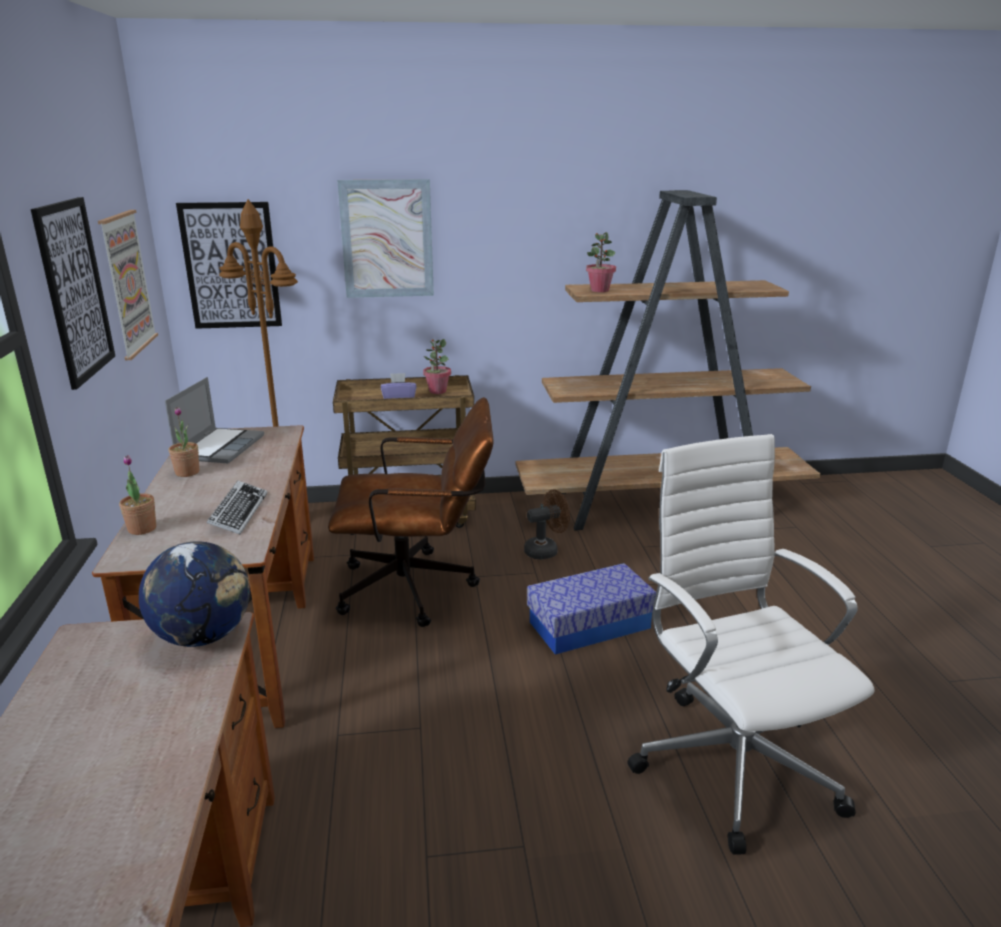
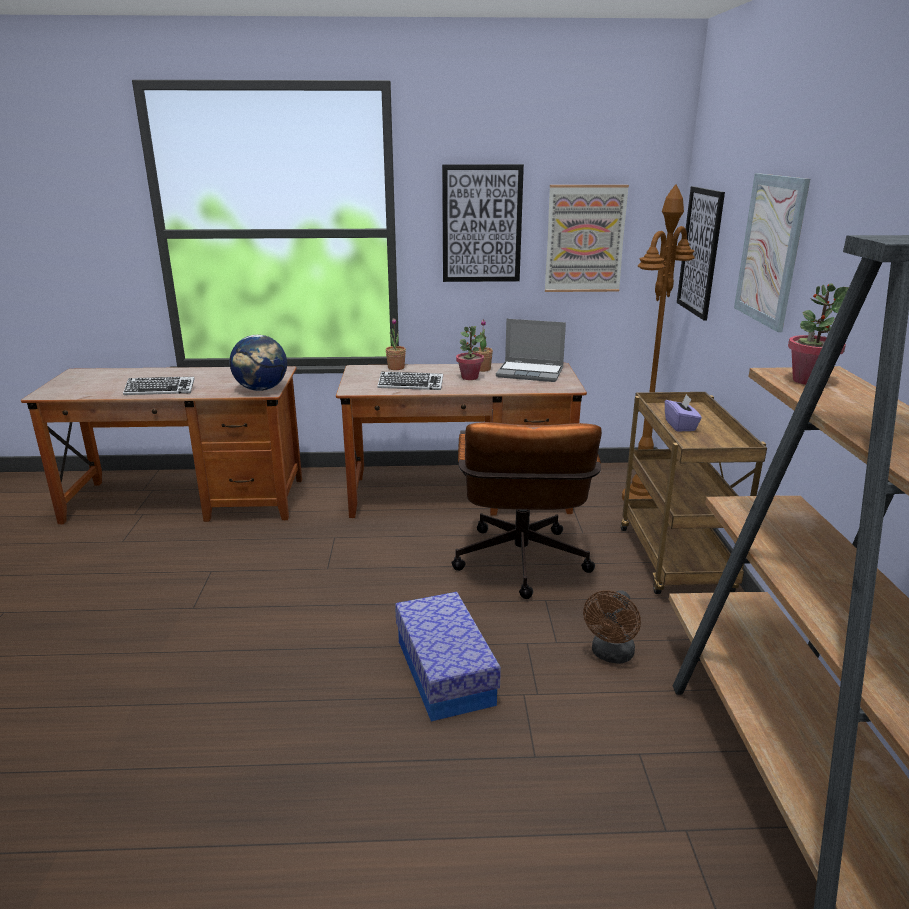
camera: 95 degrees right, 0 degrees up
potted plant [423,339,451,394] -> potted plant moved to [456,326,484,380]
brown fan [524,490,570,560] -> brown fan turned 45 degrees clockwise [583,590,641,664]
white office chair [627,434,874,855] -> none
none -> keyboard [123,377,195,395]

